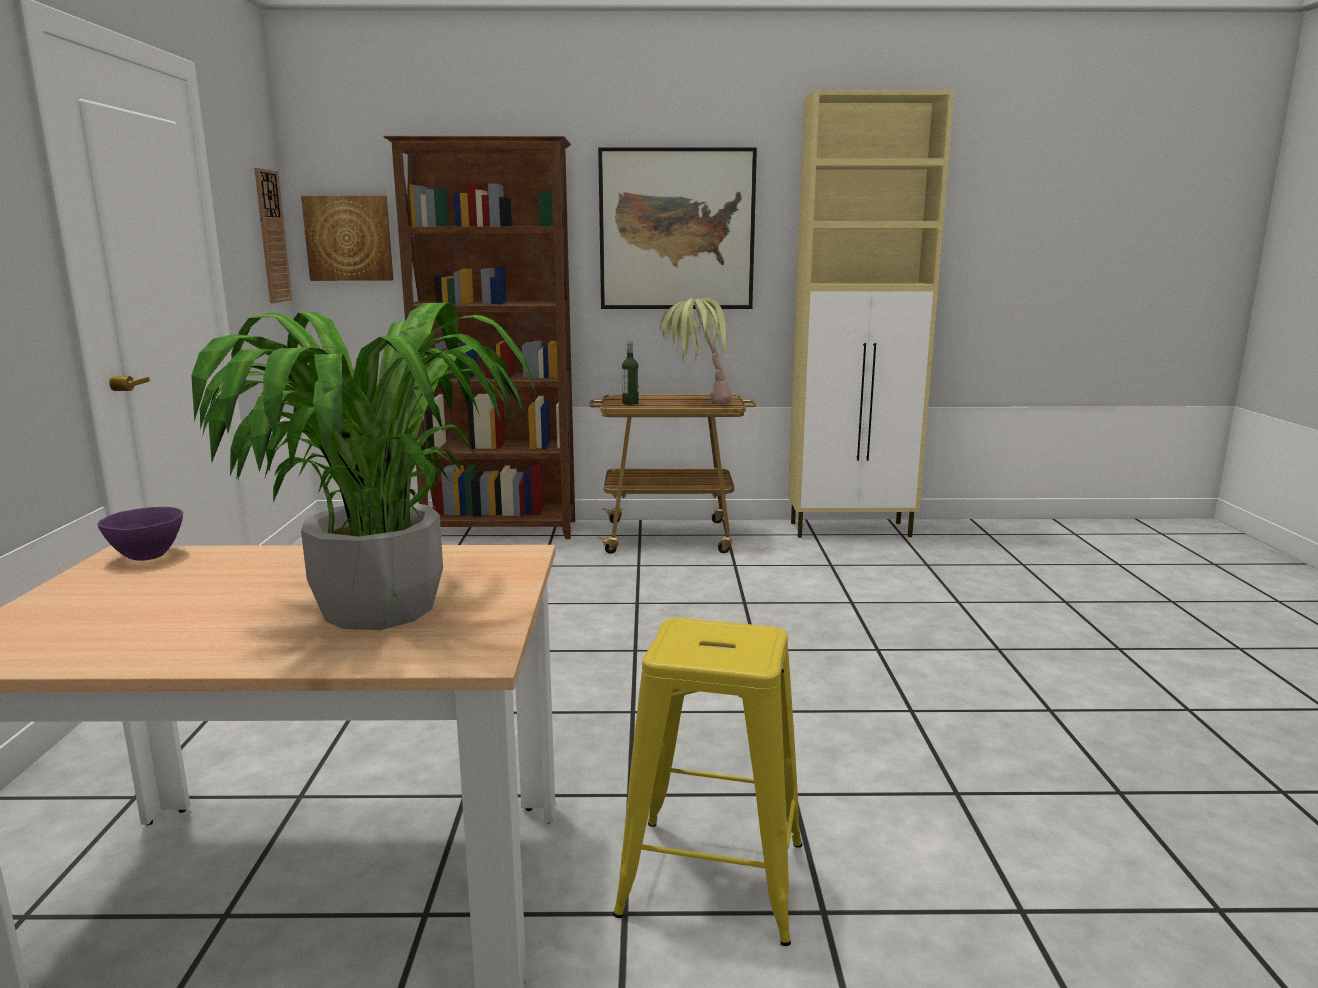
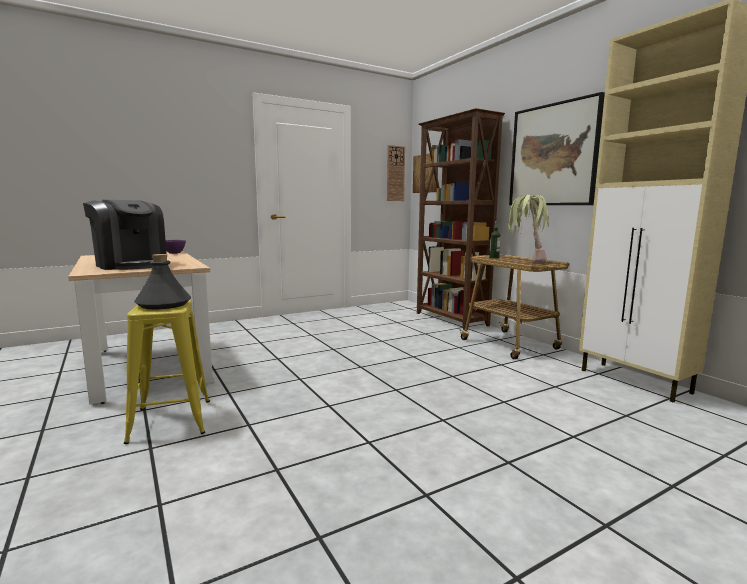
camera: 60 degrees right, 5 degrees down
potted plant [191,303,537,630] -> coffee machine [83,200,167,270]
none -> grey bottle [134,254,191,309]

